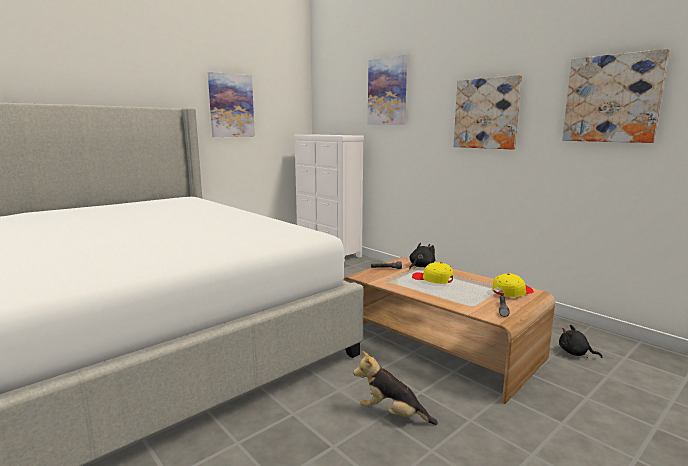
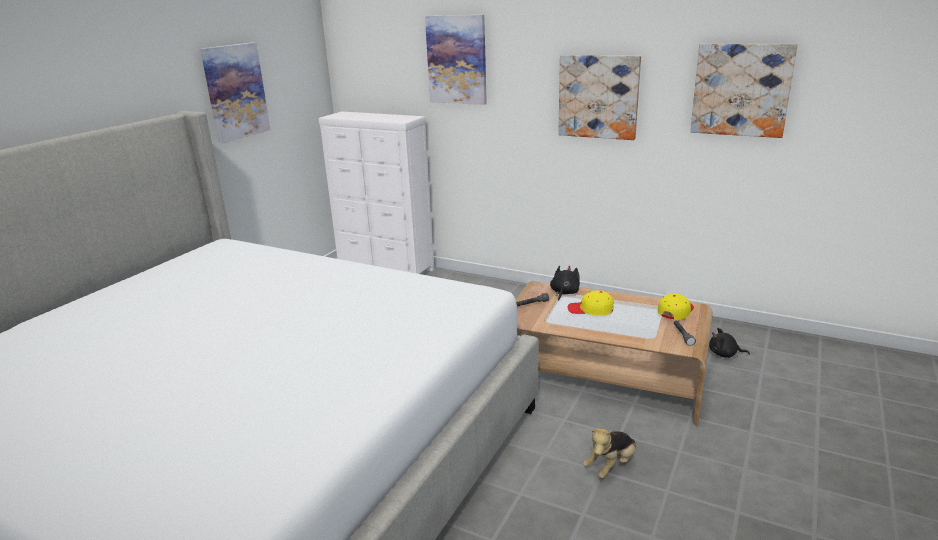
camera: 20 degrees left, 10 degrees up
plush toy [353,351,438,425] -> plush toy turned 45 degrees counterclockwise [583,428,636,479]

